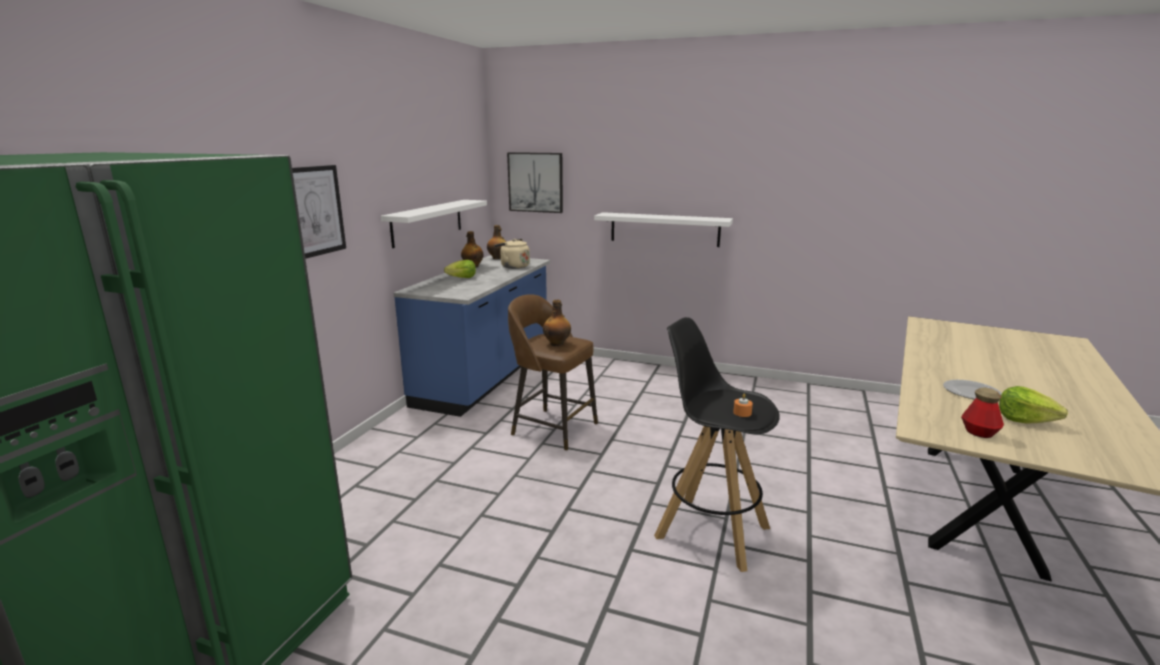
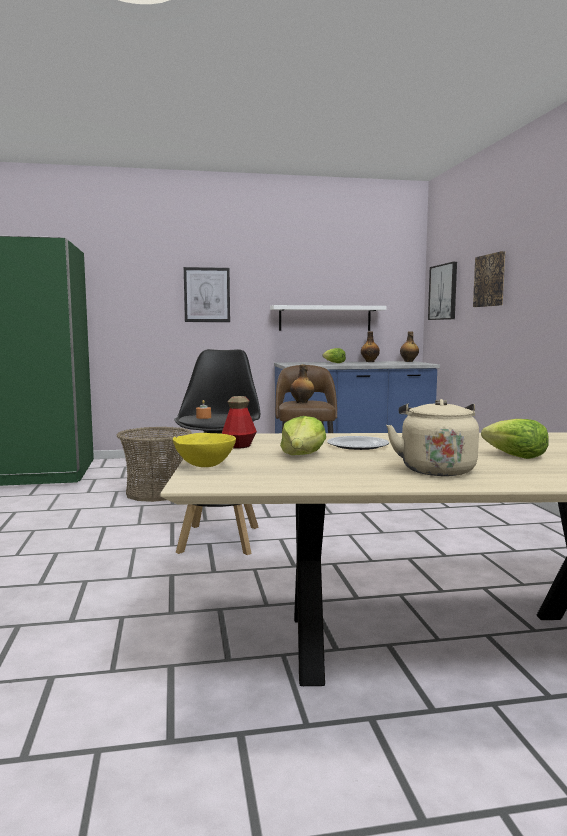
camera: 60 degrees right, 10 degrees down
beige kettle [494,239,530,269] -> beige kettle moved to [386,399,479,476]
white shelf [594,212,733,247] -> none
none -> basket [116,427,192,502]
none -> yellow bowl [173,433,236,467]
none -> picture [473,251,505,307]
none -> lettuce [481,419,549,459]

